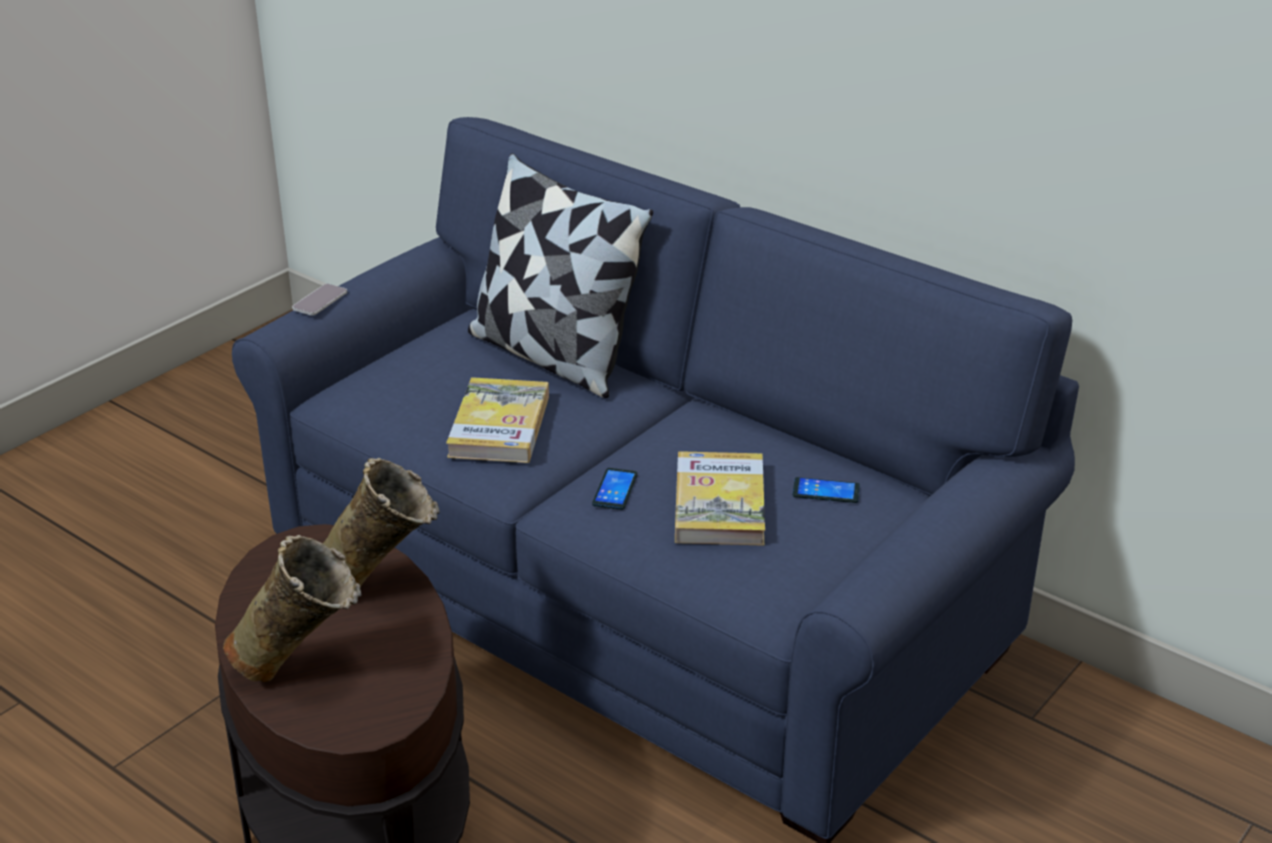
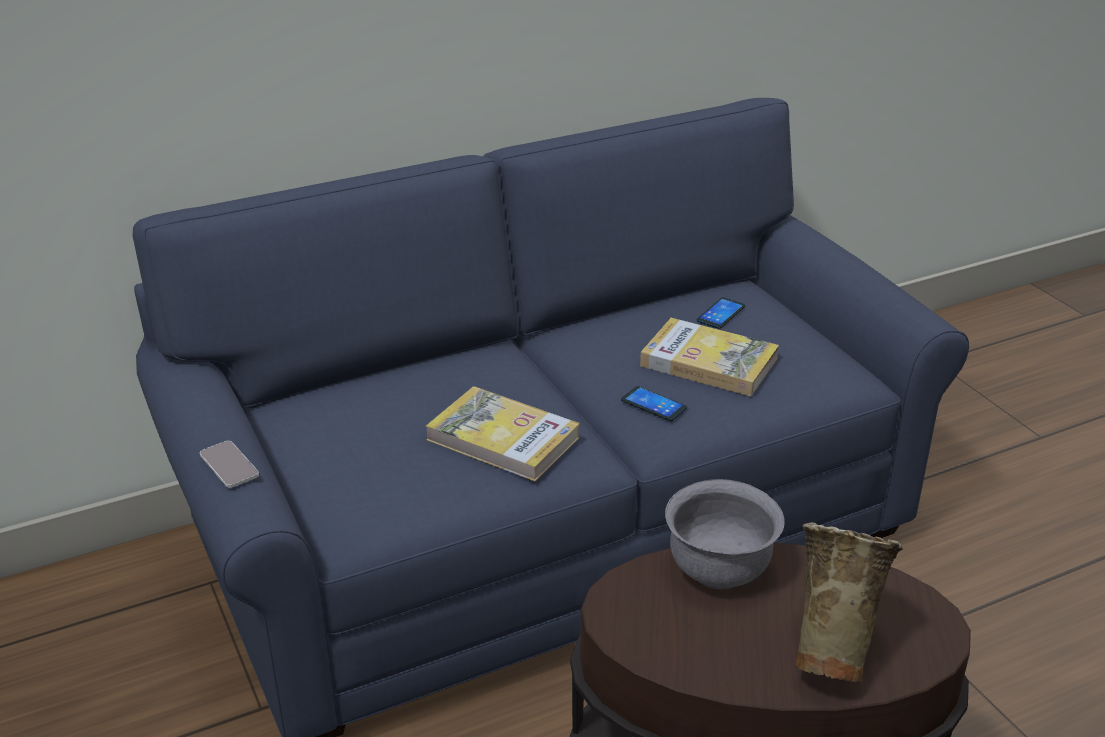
camera: 65 degrees left, 0 degrees up
beige vase [323,458,440,587] -> grey bowl [665,479,785,589]
pillow [468,153,653,398] -> none

